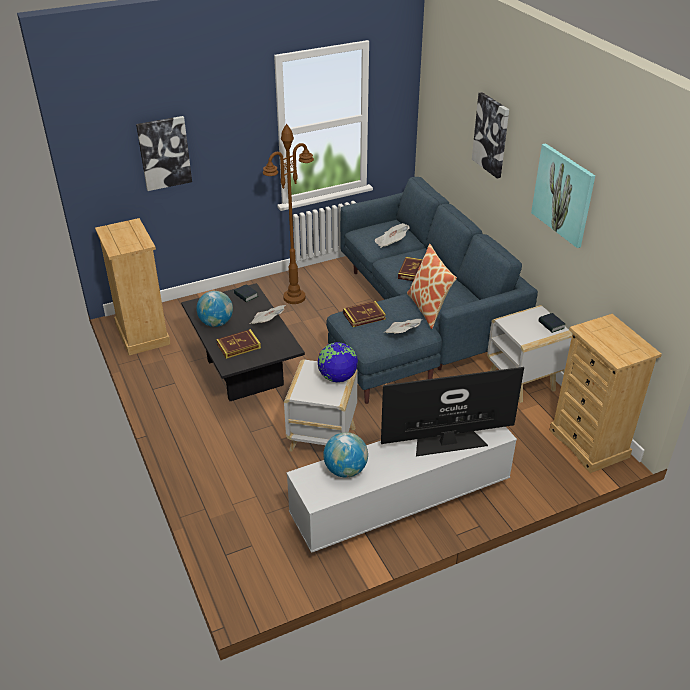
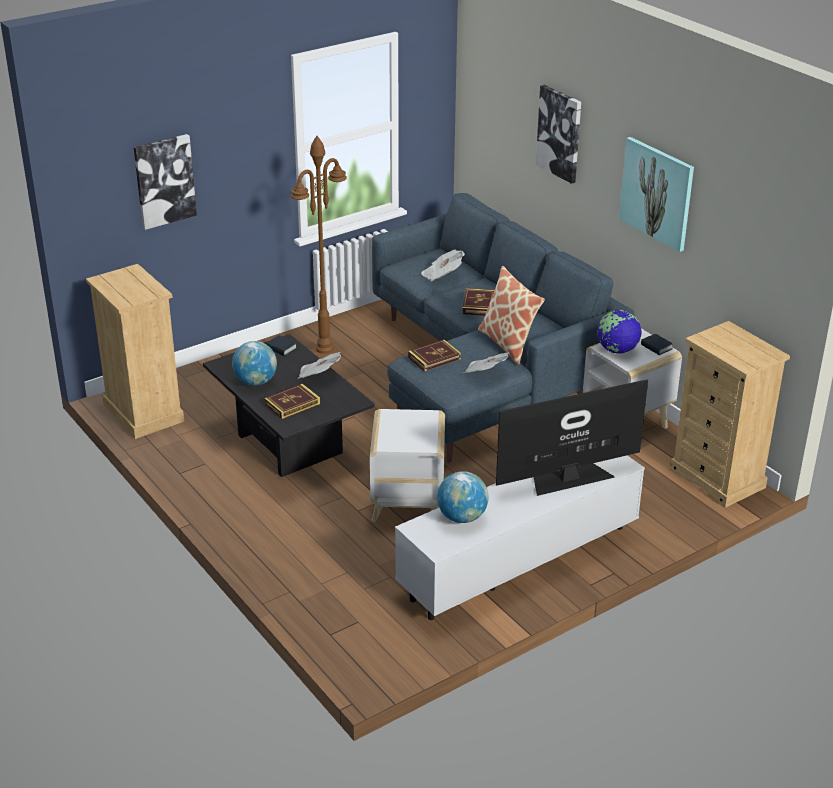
camera: 10 degrees left, 5 degrees down
globe [318,342,358,382] -> globe moved to [597,310,642,354]

